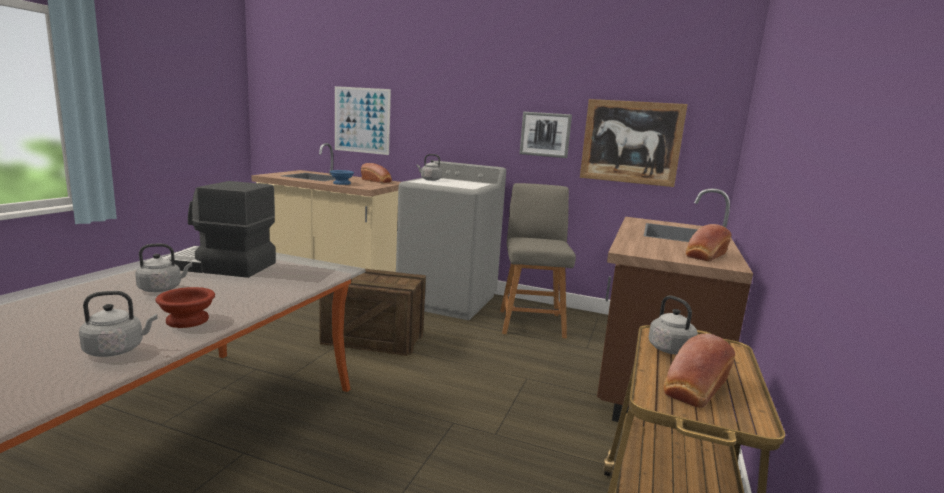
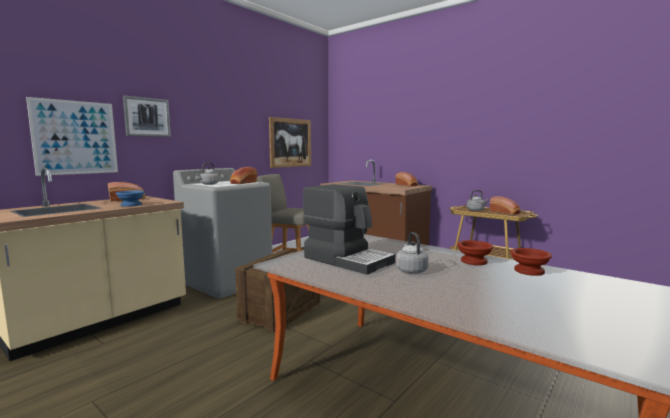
camera: 70 degrees left, 5 degrees down
grey kettle [79,291,157,357] -> brown bowl [510,248,552,276]
coffee machine [161,181,276,278] -> coffee machine turned 75 degrees counterclockwise [303,184,395,275]
picture [520,112,572,158] -> picture moved to [123,96,171,137]
none -> bread [230,167,257,184]

